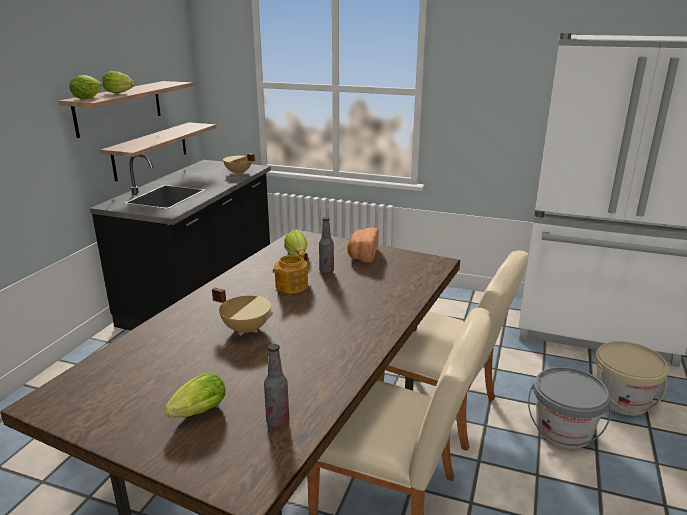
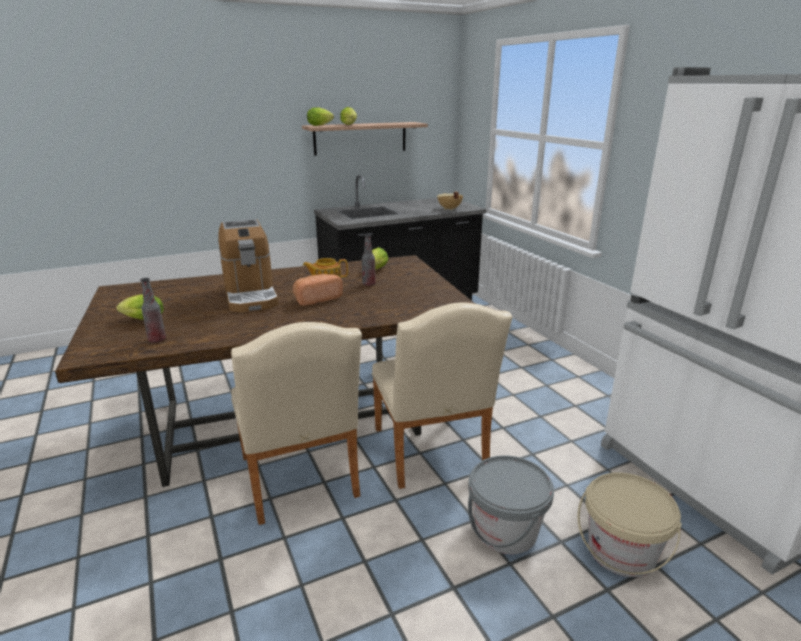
camera: 45 degrees right, 0 degrees up
shelf [100,122,217,181] -> none
beige cooking pot [212,288,274,335] -> coffee machine [218,219,278,312]
bread [348,227,379,263] -> bread moved to [293,274,343,306]

